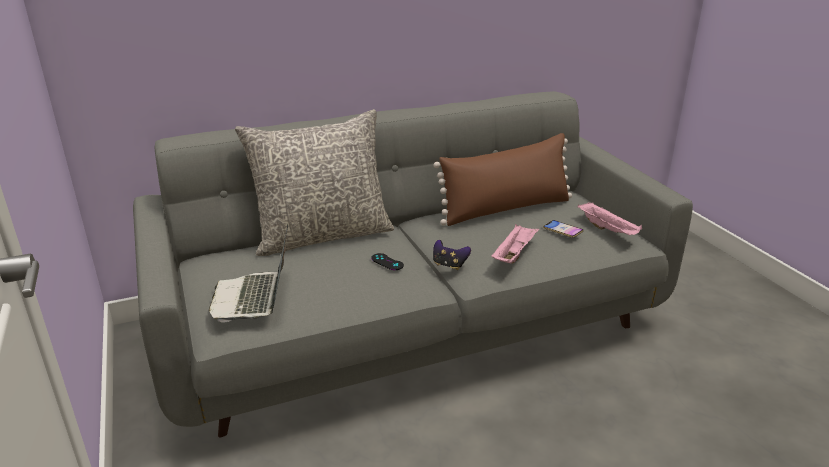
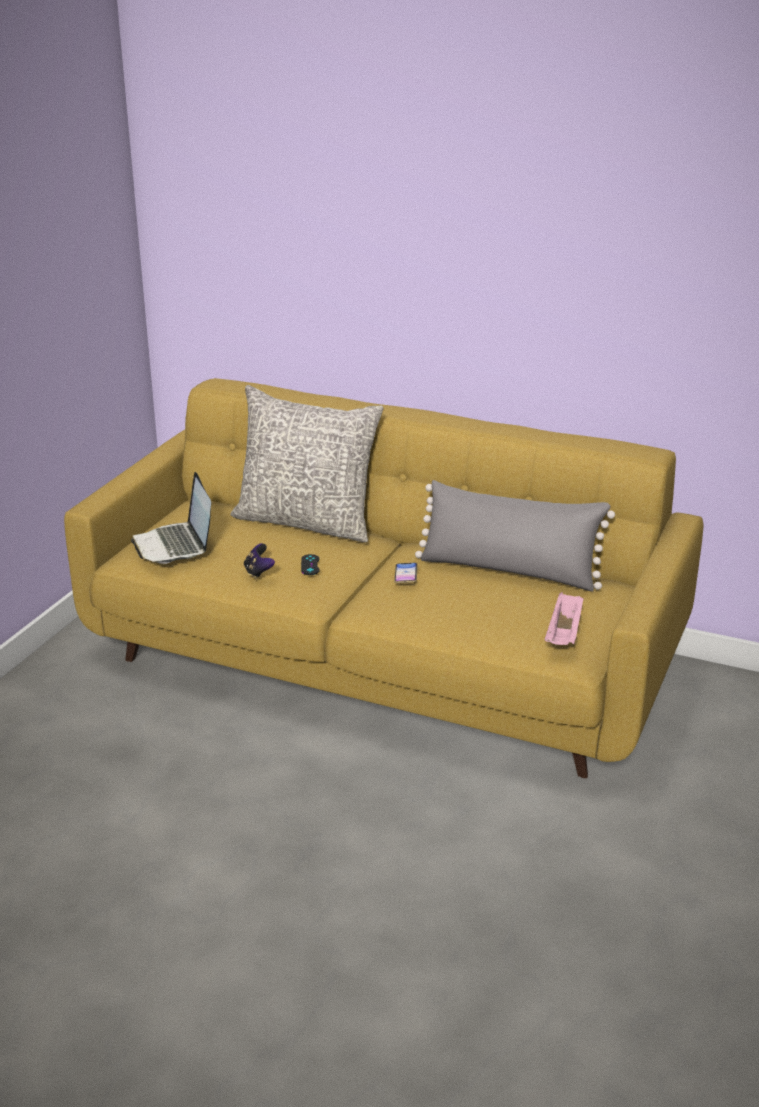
camera: 45 degrees right, 0 degrees up
grey sofa [133,91,693,437] -> yellow sofa [64,378,703,778]
laptop [209,224,288,322] -> laptop turned 60 degrees counterclockwise [131,472,211,564]
game controller [433,240,471,270] -> game controller moved to [244,543,275,579]
brown pillow [434,133,572,226] -> grey pillow [415,480,615,592]
pink tray [491,224,539,264] -> none
phone [543,220,584,238] -> phone moved to [394,563,418,583]

